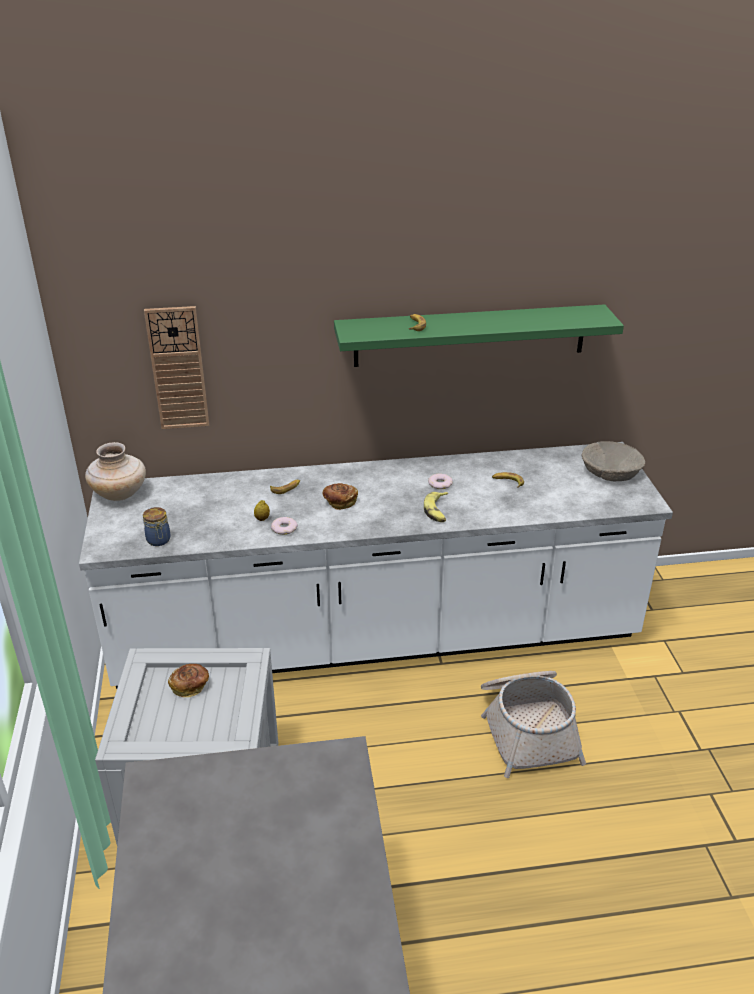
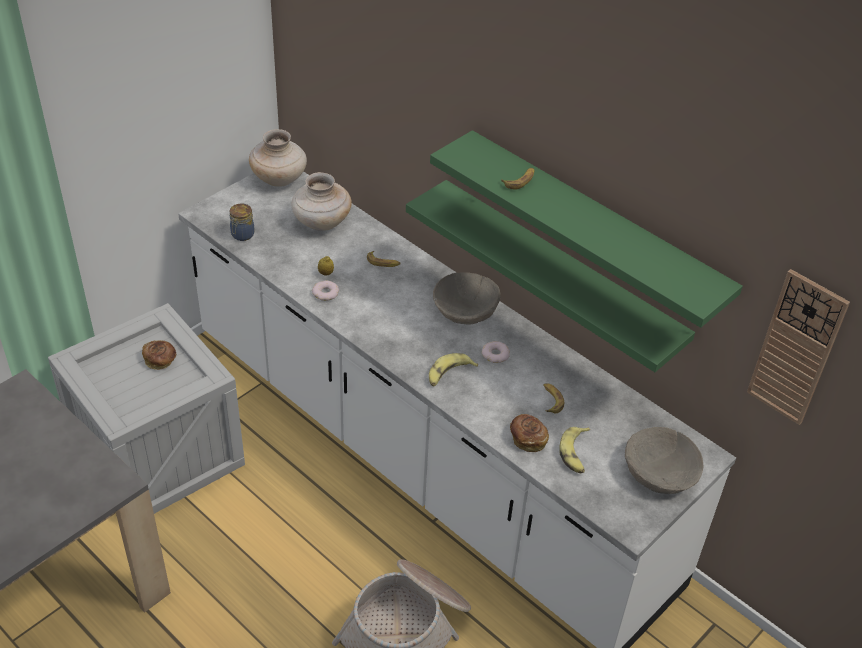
camera: 50 degrees right, 10 degrees up
wall clock [144,306,209,429] -> wall clock moved to [747,269,850,425]
bread [322,483,358,510] -> bread moved to [510,414,549,452]
none -> beige vase [291,172,352,231]
none -> green shelf [406,180,695,372]
none -> beige bowl [433,272,501,324]
none -> banana [559,427,590,473]

